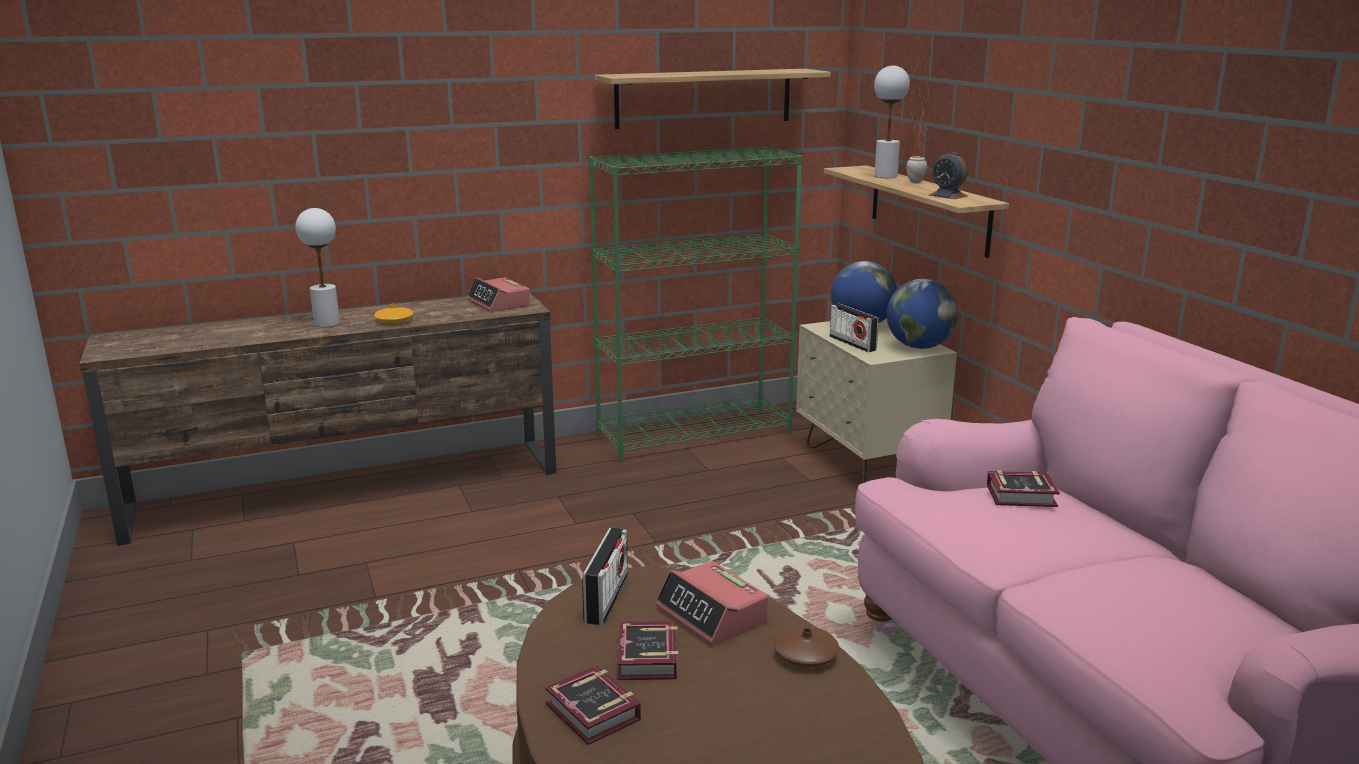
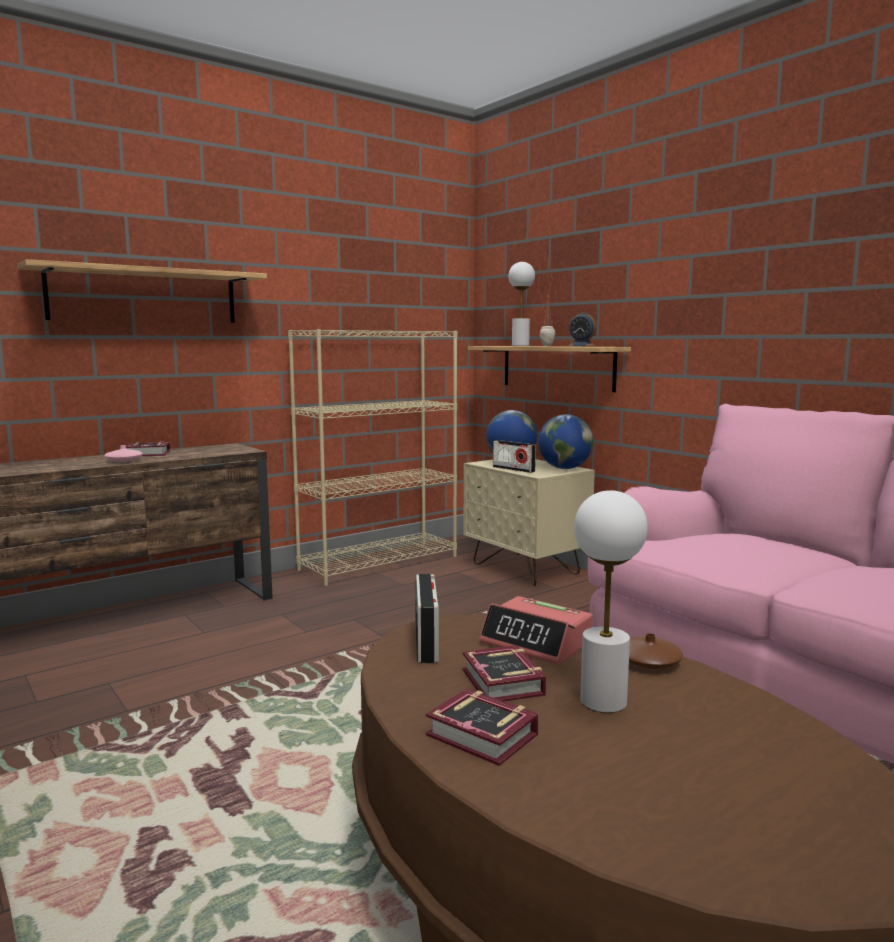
camera: 15 degrees left, 10 degrees down
white table lamp [295,208,340,327] -> white table lamp moved to [574,490,647,713]
orange vase [374,304,413,323] -> pink vase [104,445,143,462]
alarm clock [467,277,530,312] -> none
green bookcase [589,146,803,462] -> beige bookcase [288,329,457,586]
shelf [595,69,831,129] -> shelf moved to [17,259,267,323]
book [987,470,1060,507] -> book moved to [126,442,170,456]

